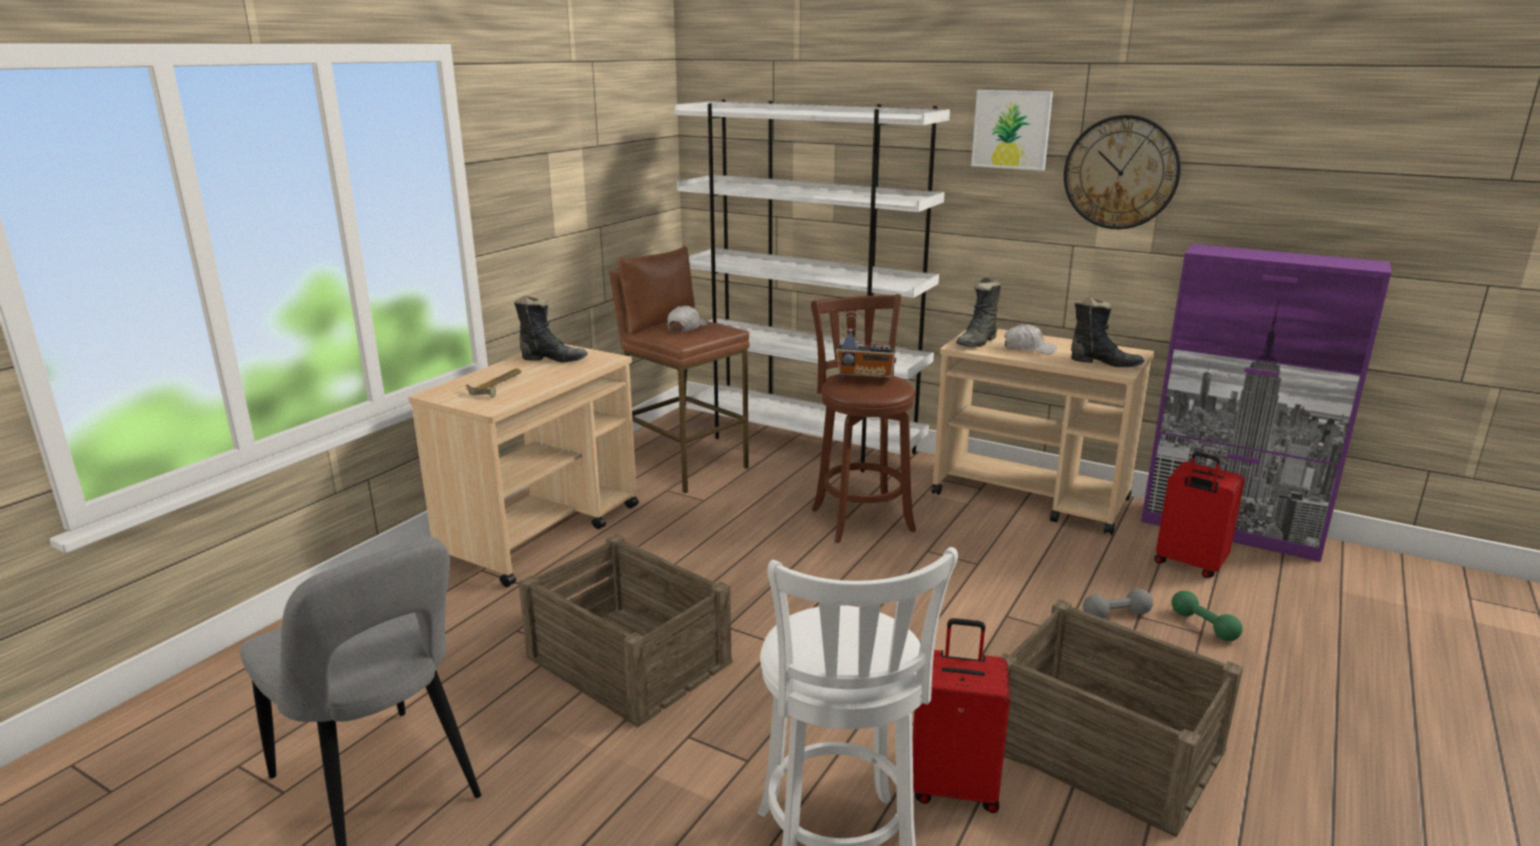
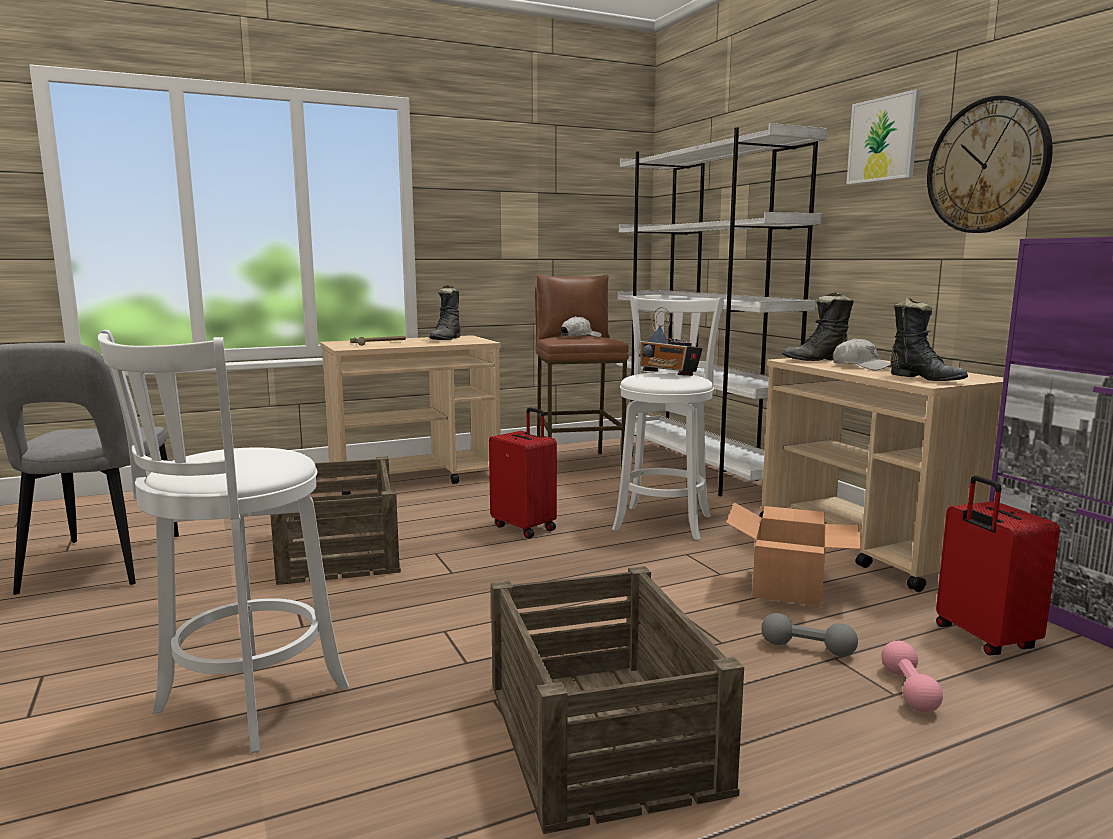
camera: 35 degrees right, 10 degrees down
black boot [514,296,588,362] -> black boot turned 60 degrees clockwise [429,285,461,340]
brown stool [811,294,916,543] -> white stool [612,296,724,540]
red suitcase [913,618,1010,813] -> red suitcase moved to [489,408,557,538]
green dumbbell [1172,591,1243,641] -> pink dumbbell [882,641,943,713]
none -> cardboard box [726,502,862,606]

